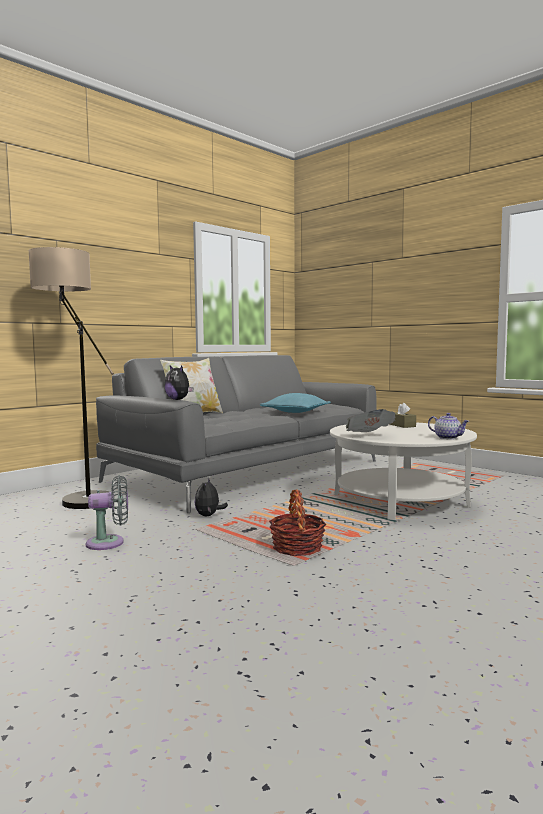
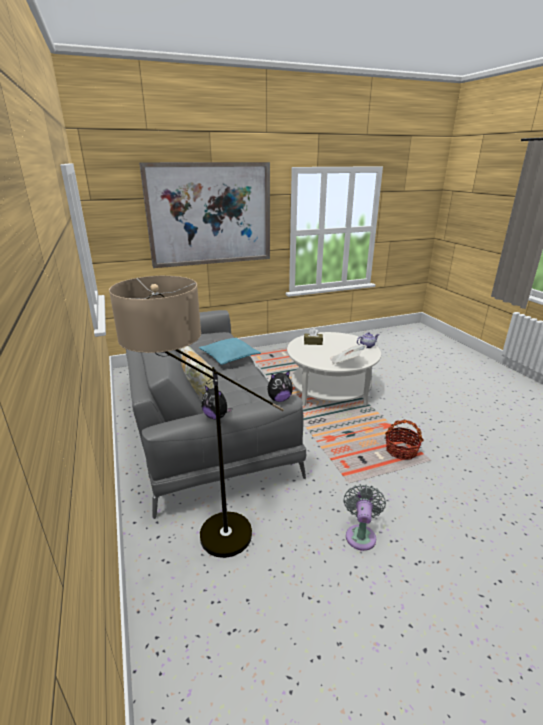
camera: 65 degrees left, 20 degrees up
plush toy [195,477,228,516] -> plush toy moved to [202,385,232,419]
none -> picture [139,162,270,268]

